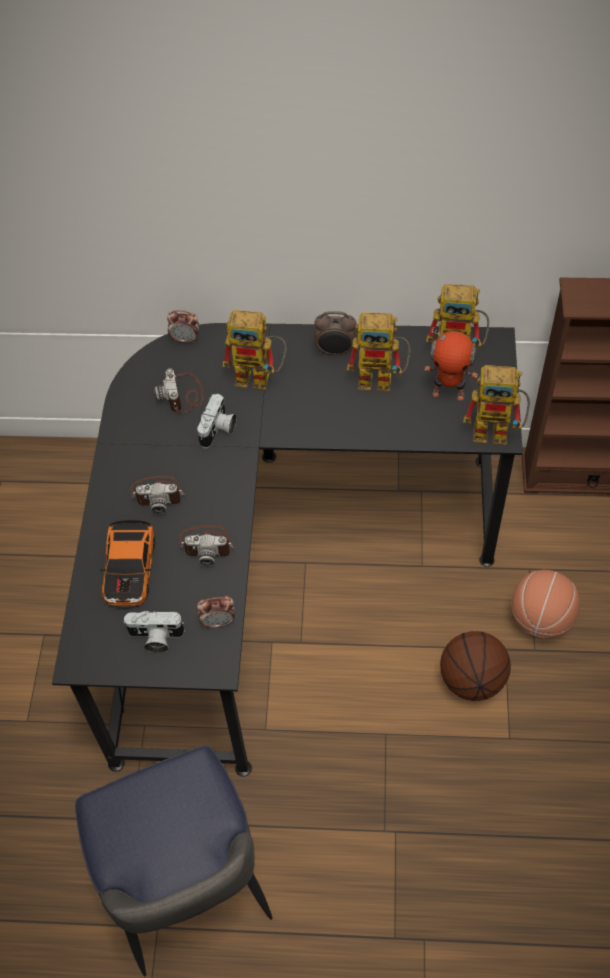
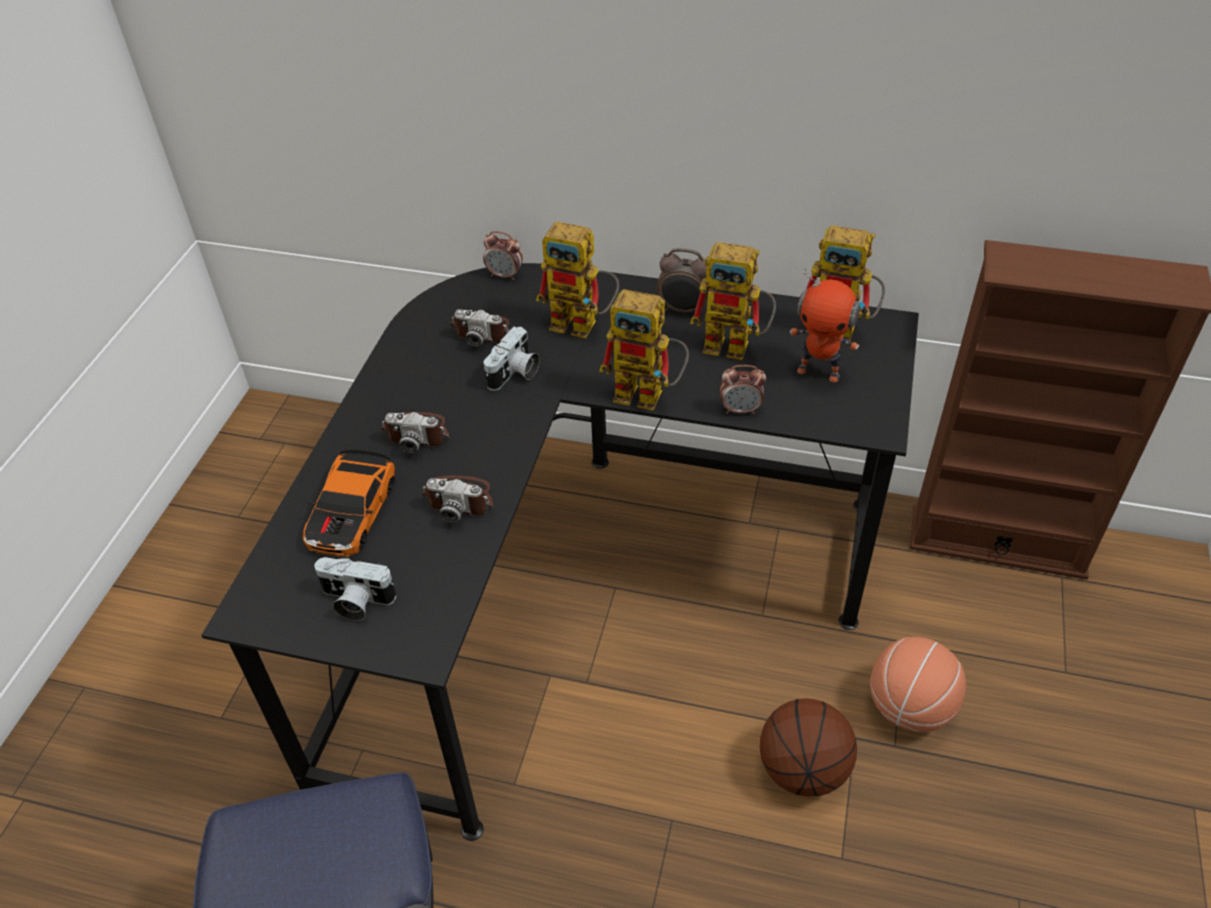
camera: 10 degrees right, 10 degrees down
camera [154,368,204,413] -> camera turned 75 degrees counterclockwise [450,309,509,347]
alarm clock [197,596,235,628] -> alarm clock moved to [720,365,766,414]
toy robot [463,365,530,445] -> toy robot moved to [599,289,689,411]

